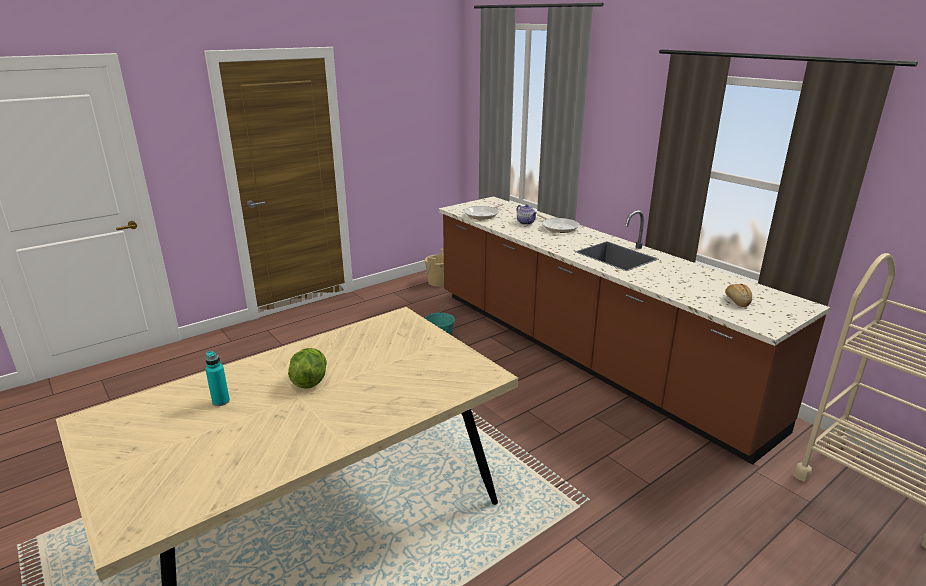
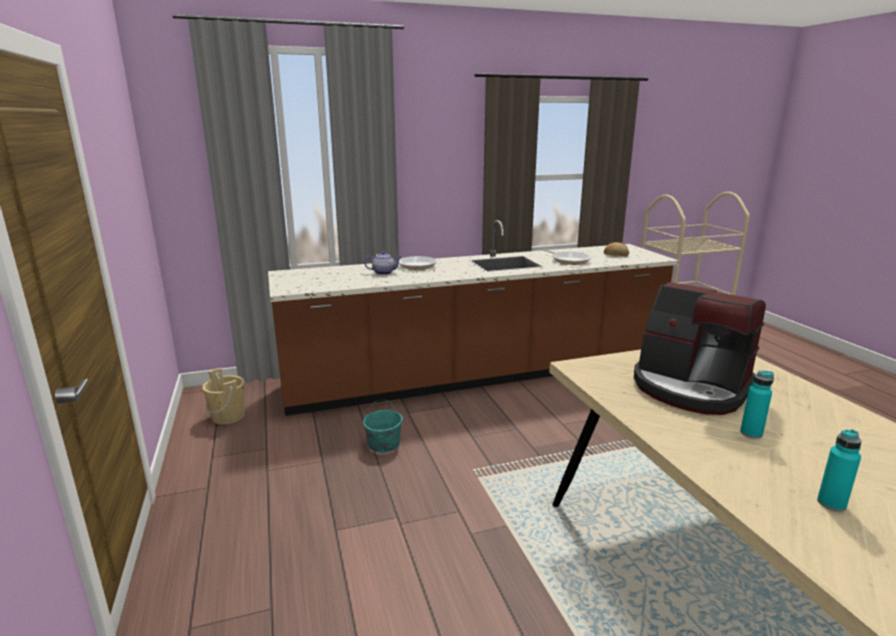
camera: 70 degrees left, 5 degrees down
lettuce [288,348,327,389] -> turquoise bottle [740,371,774,439]
frying pan [464,204,504,220] -> frying pan moved to [544,249,592,265]
none -> coffee machine [634,282,766,415]

